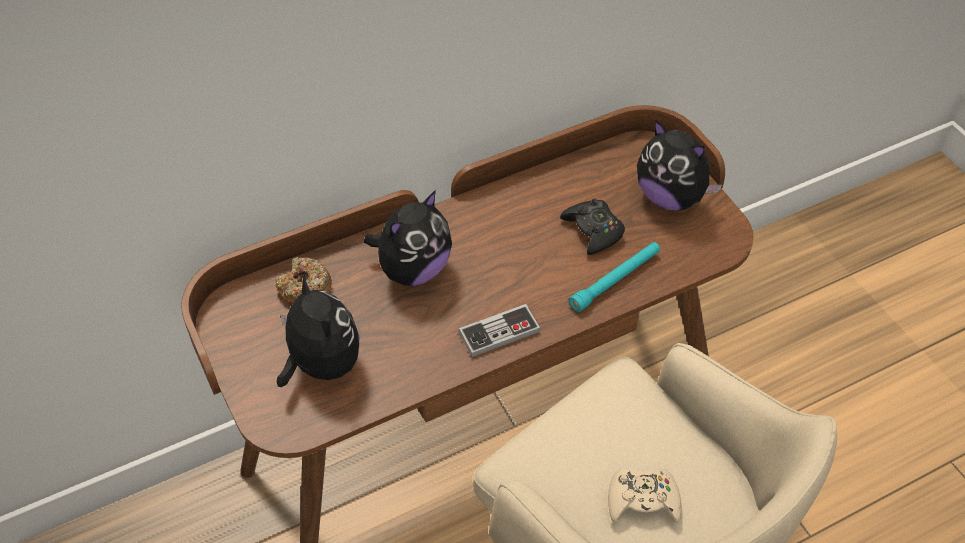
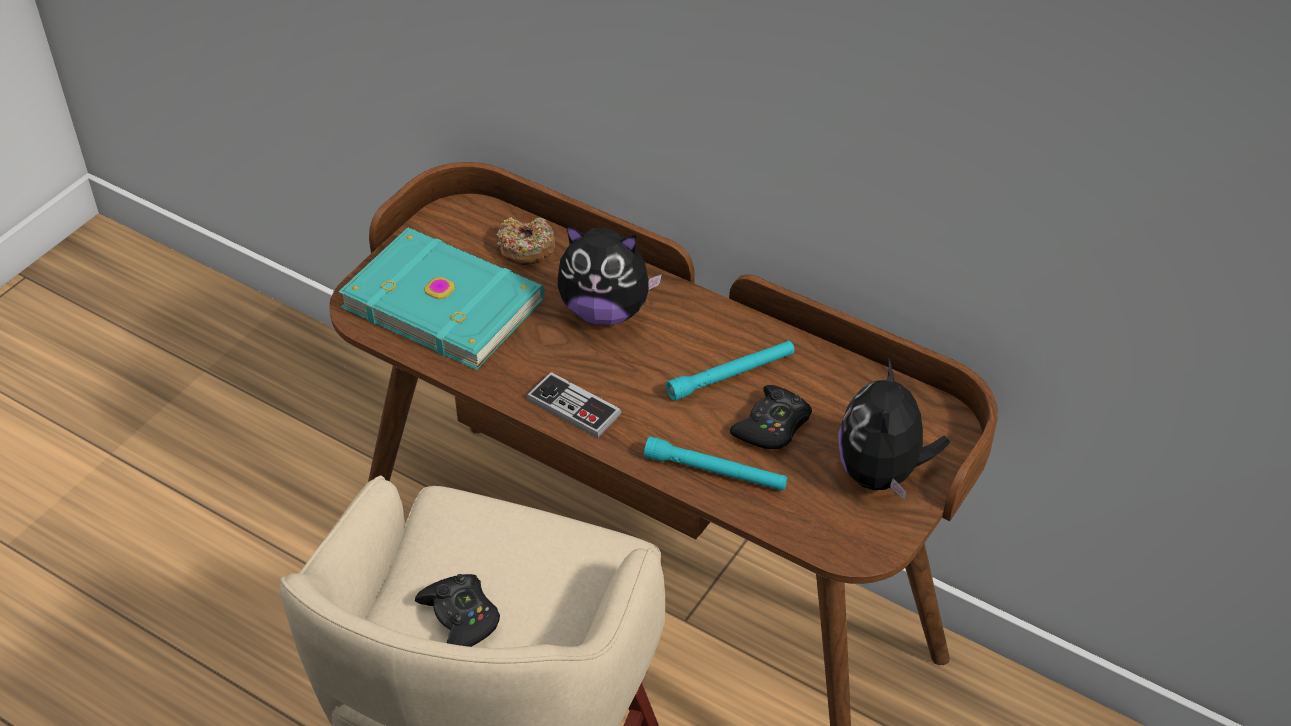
camera: 60 degrees right, 5 degrees down
plush toy [277,274,360,387] -> turquoise book [338,227,544,370]
beige game controller [608,468,682,523] -> black game controller [415,574,500,647]
none -> turquoise flashlight [666,341,795,401]

